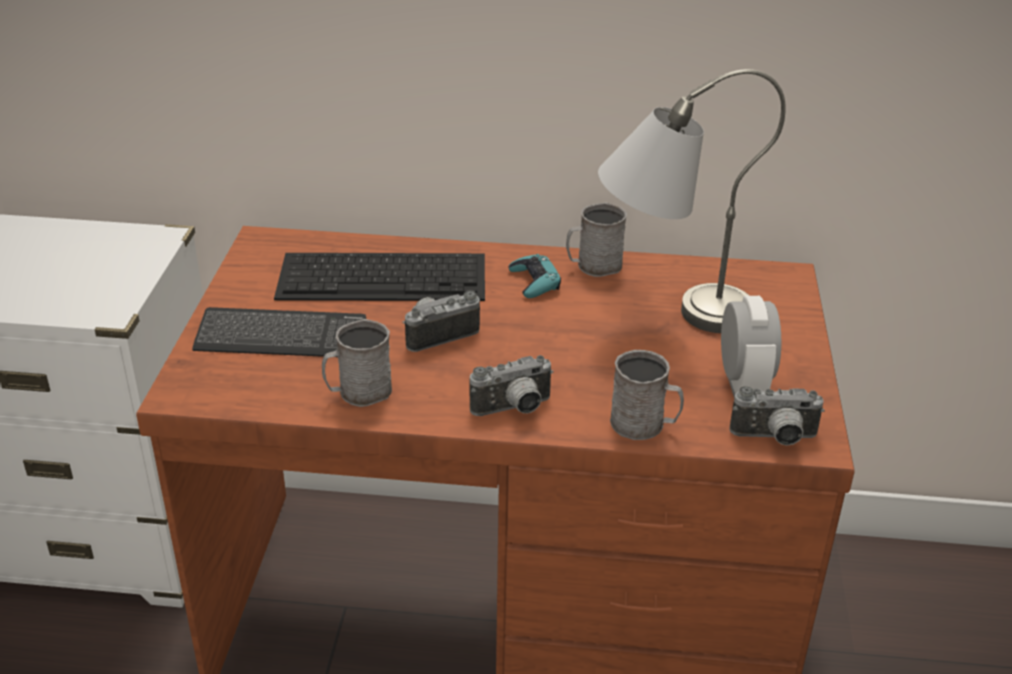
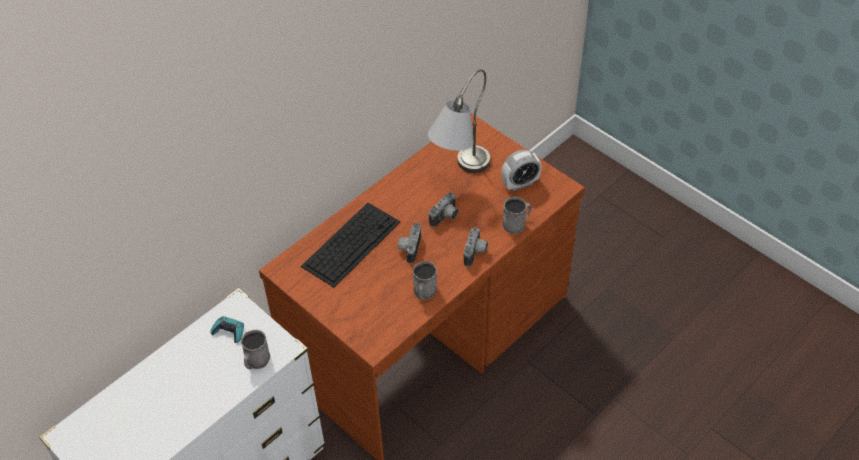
camera: 50 degrees left, 15 degrees up
keyboard [192,307,366,357] -> none
turquoise game controller [508,254,561,298] -> turquoise game controller moved to [210,316,244,343]
grey mug [566,202,627,277] -> grey mug moved to [241,330,270,370]
alarm clock [721,296,781,398] -> alarm clock turned 120 degrees clockwise [502,150,542,191]
camera [729,386,825,446] -> camera moved to [429,193,458,227]

